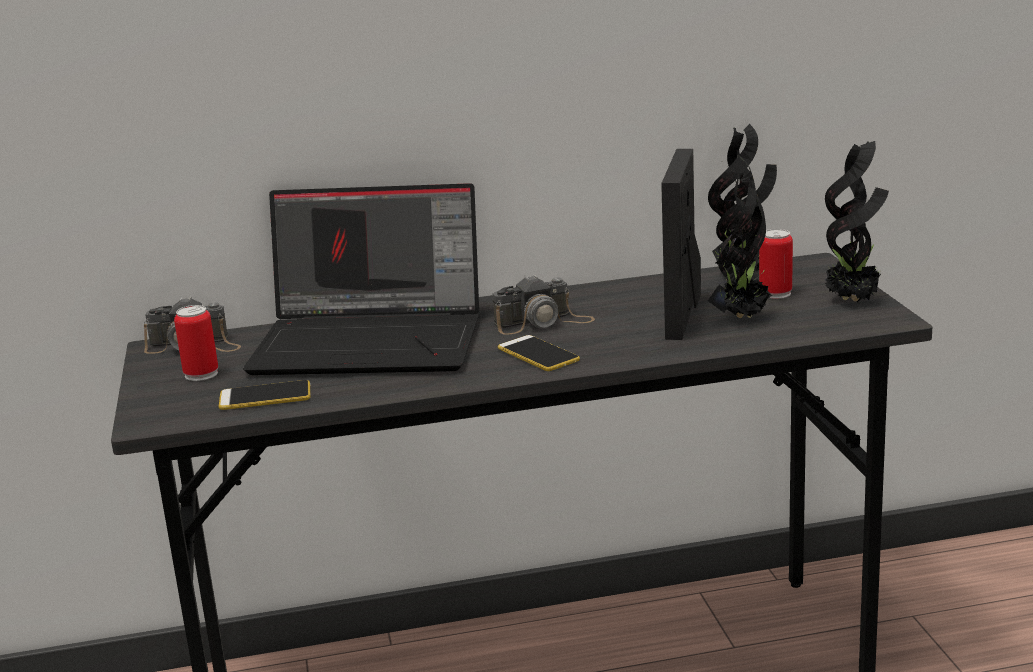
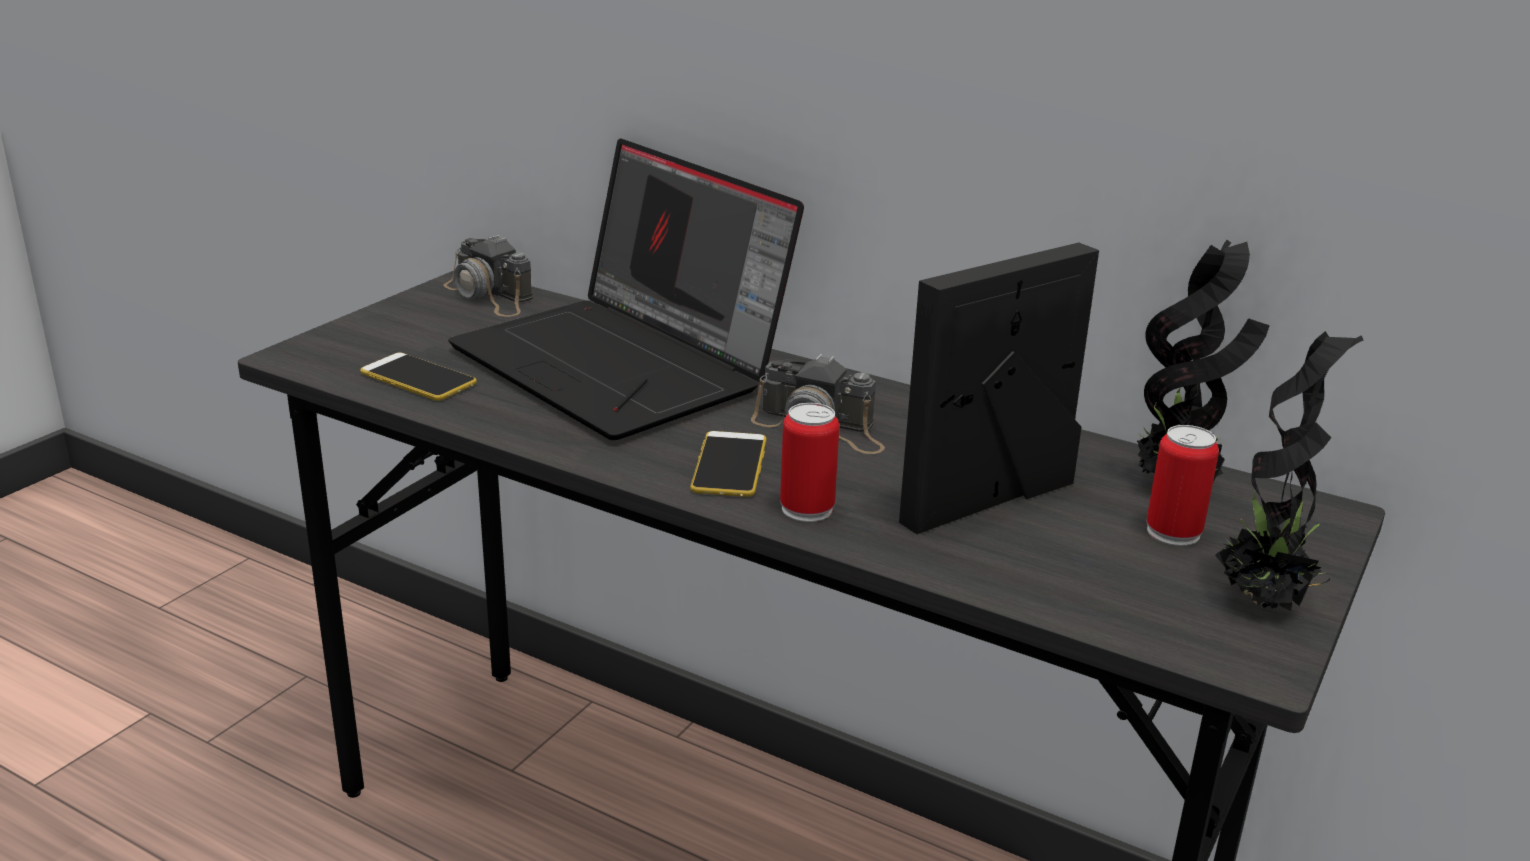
camera: 40 degrees right, 5 degrees up
can [174,305,218,381] -> can moved to [780,403,839,522]
potted plant [708,153,772,318] -> none

